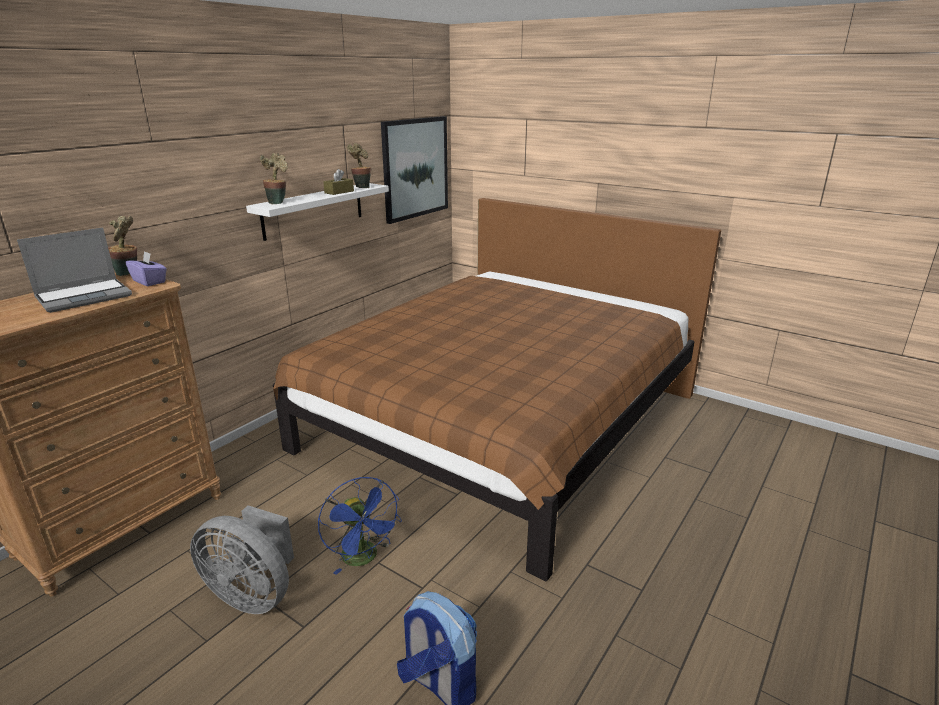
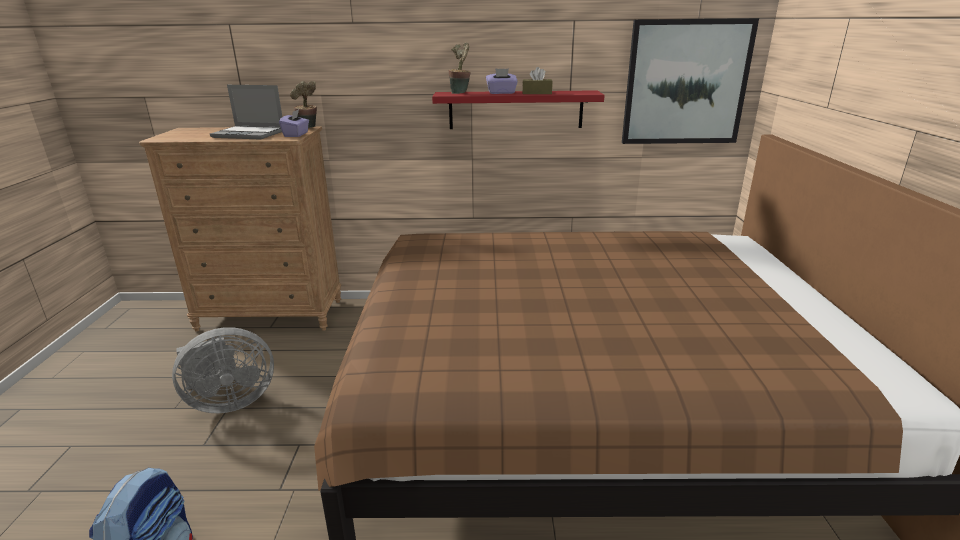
camera: 55 degrees right, 0 degrees up
grey fan [190,505,294,614] -> grey fan turned 105 degrees counterclockwise [172,327,274,413]
white shelf [246,183,389,241] -> red shelf [432,90,605,129]
blue fan [318,477,402,575] -> none
potted plant [347,143,371,188] -> none
none -> purple tissue box [486,69,518,94]

